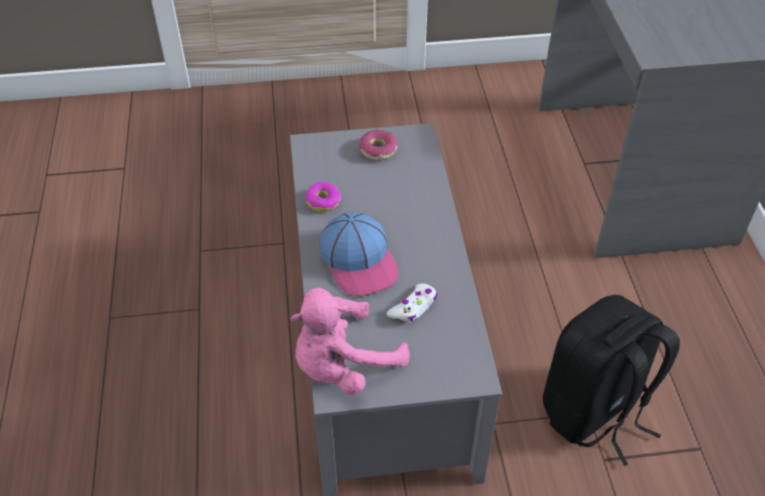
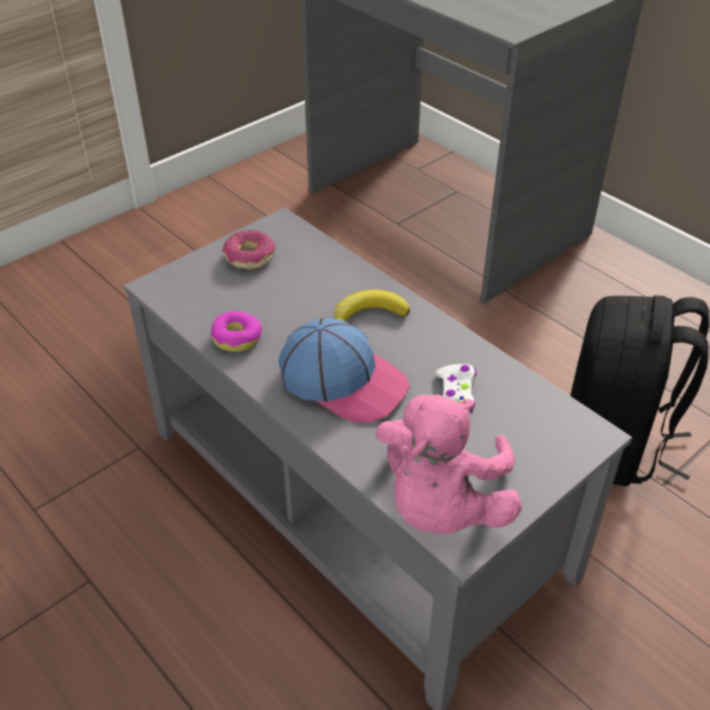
camera: 35 degrees left, 5 degrees down
none -> banana [335,290,410,321]

